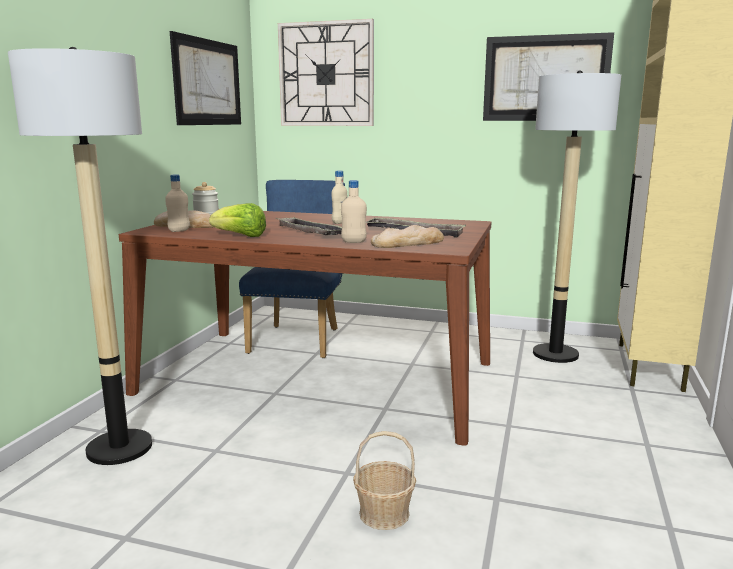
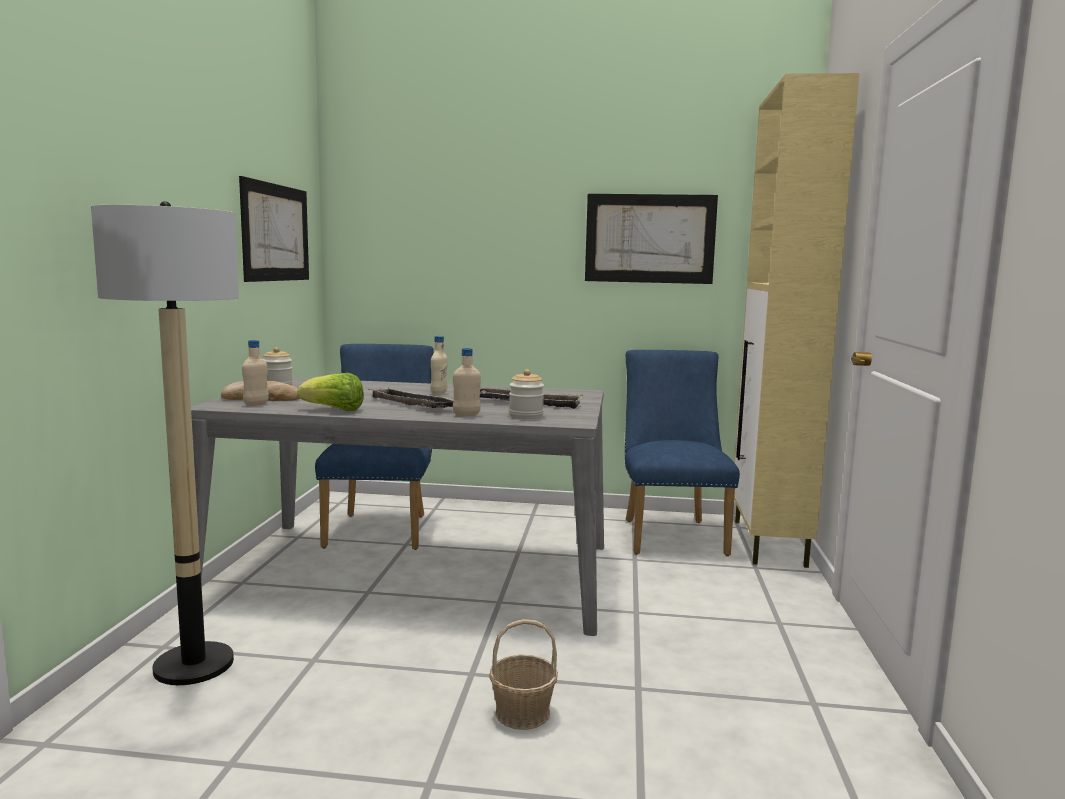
camera: 10 degrees left, 5 degrees down
brown dining table [119,211,492,446] -> grey dining table [191,378,604,636]
wall clock [278,19,374,126] -> none
bread [371,225,444,248] -> jar [509,369,544,419]
floor lamp [533,70,621,363] -> blue chair [625,350,740,556]

